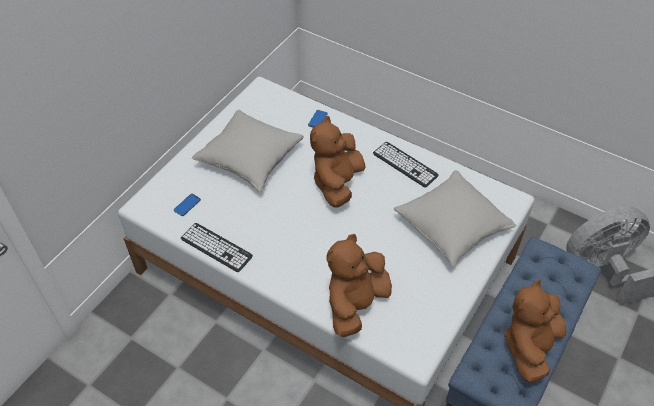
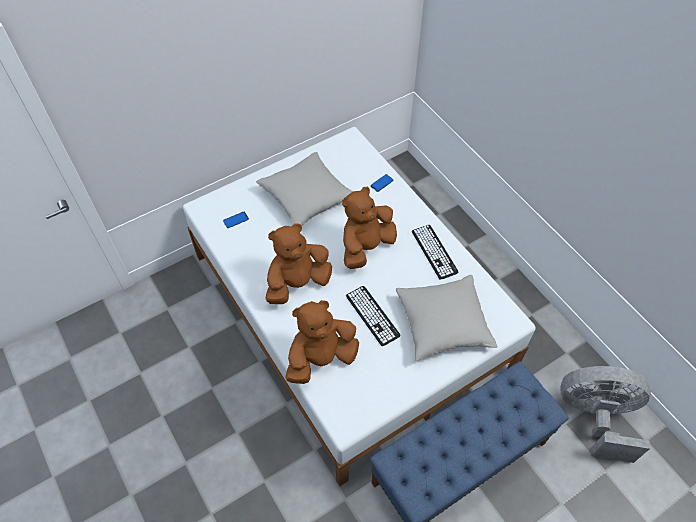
camera: 25 degrees right, 5 degrees up
keyboard [181,223,253,272] -> keyboard moved to [346,286,401,346]
brown plush toy [504,279,566,383] -> brown plush toy moved to [265,223,332,304]

